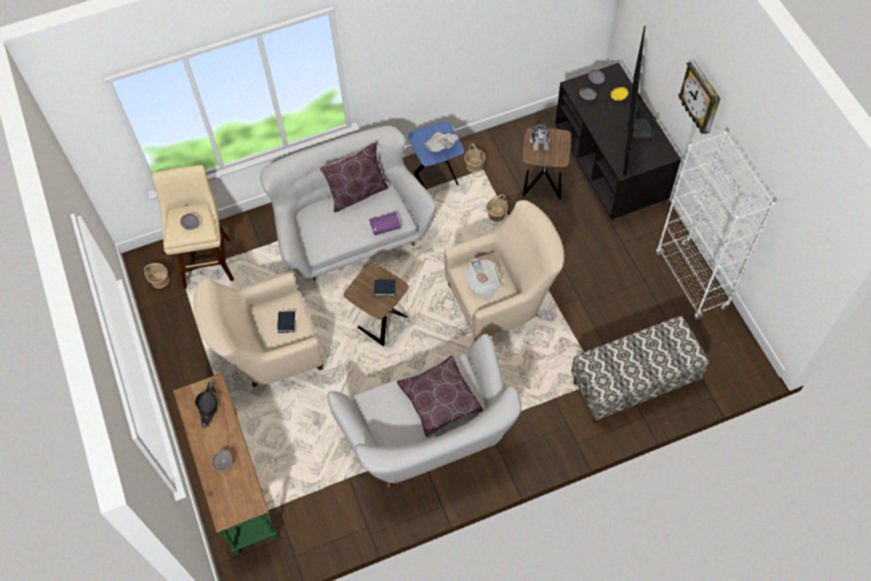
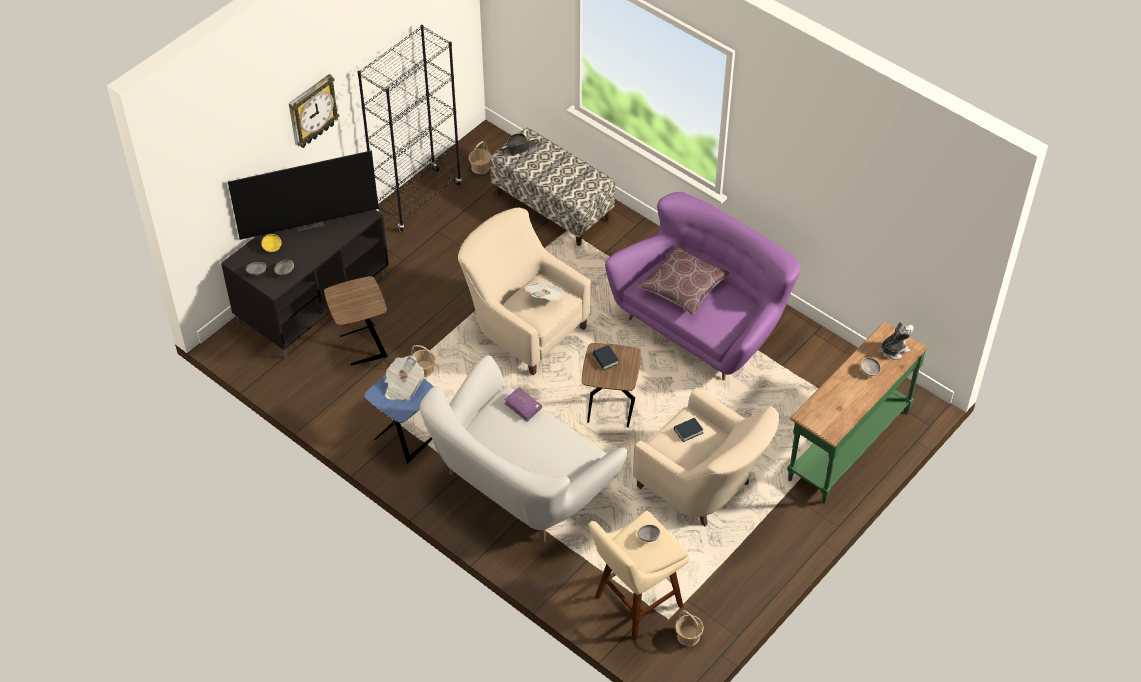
camera: 120 degrees left, 10 degrees down
black hat [195,381,218,428] -> black hat moved to [497,133,539,156]
brown pillow [320,142,389,213] -> none
white sofa [327,334,522,488] -> purple sofa [605,192,801,381]
basket [464,143,486,172] -> basket moved to [468,141,491,174]
plush toy [530,122,550,151] -> plush toy moved to [879,322,914,359]
white bookcase [656,131,775,320] -> black bookcase [358,25,462,232]

